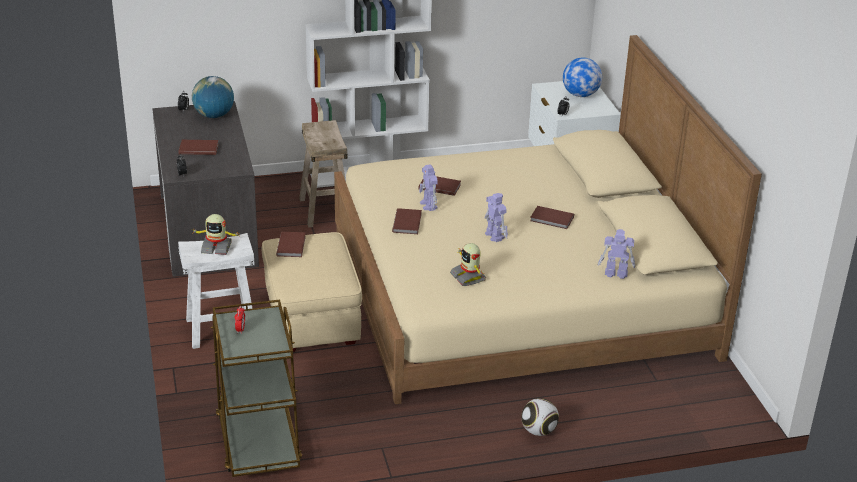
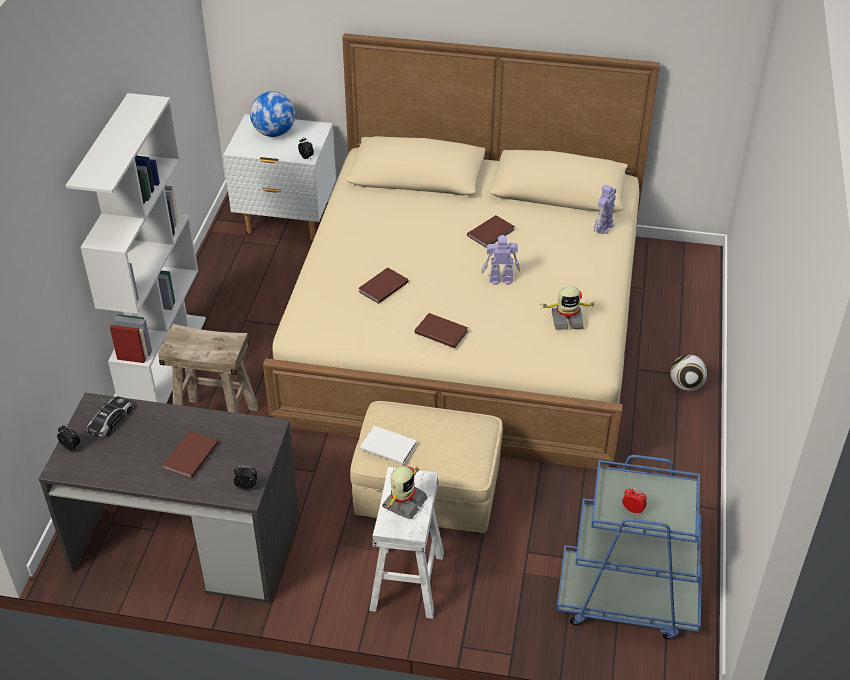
camera: 65 degrees left, 10 degrees up
globe [192,76,234,118] -> toy car [87,397,132,437]
brown cart [211,299,302,477] -> blue cart [556,455,702,639]
brown book [276,232,306,257] -> white book [360,426,417,465]
toy robot [419,164,438,211] -> none

